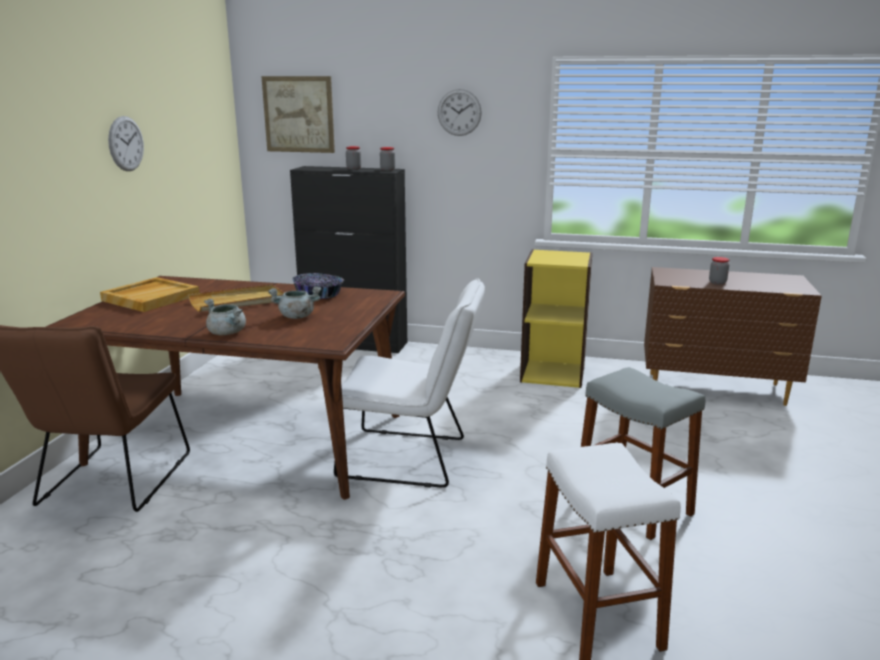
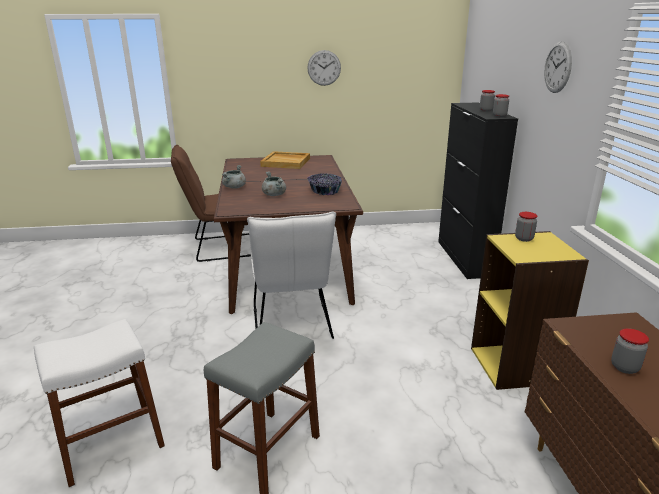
camera: 70 degrees right, 5 degrees up
beige tray [188,284,284,312] -> none
picture [261,76,335,153] -> none
none -> jar [515,212,537,242]

